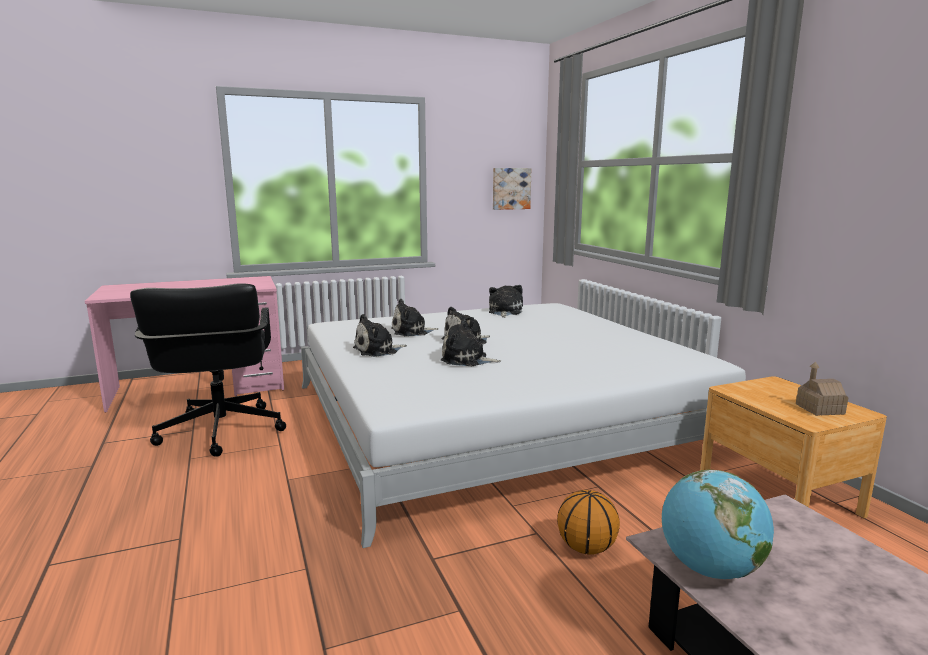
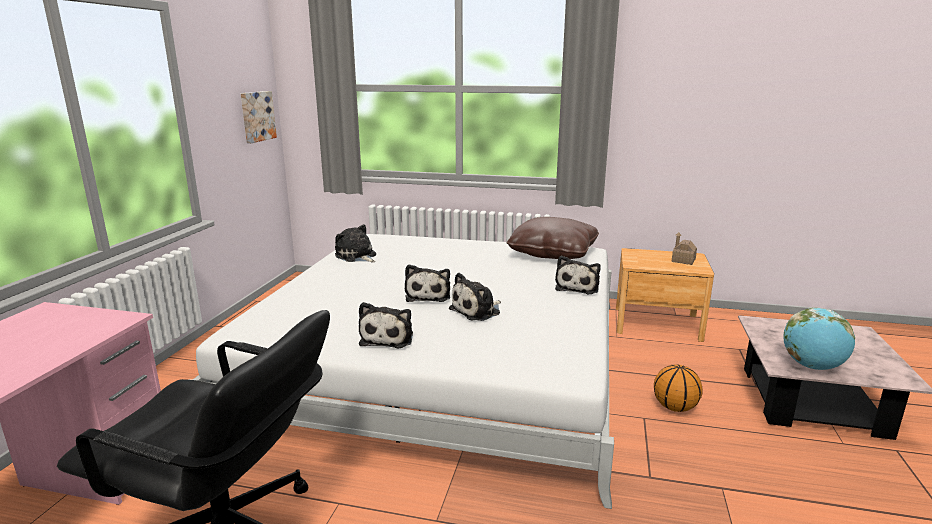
camera: 55 degrees left, 5 degrees up
plush toy [391,299,439,336] -> plush toy moved to [555,256,601,294]
none -> brown pillow [506,217,599,259]

